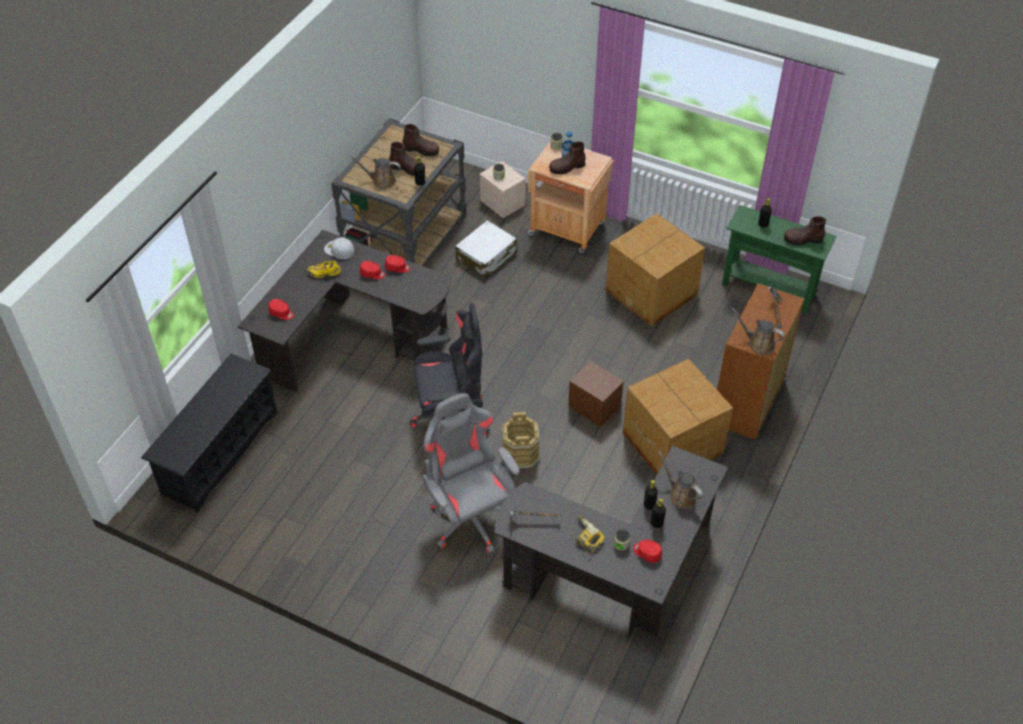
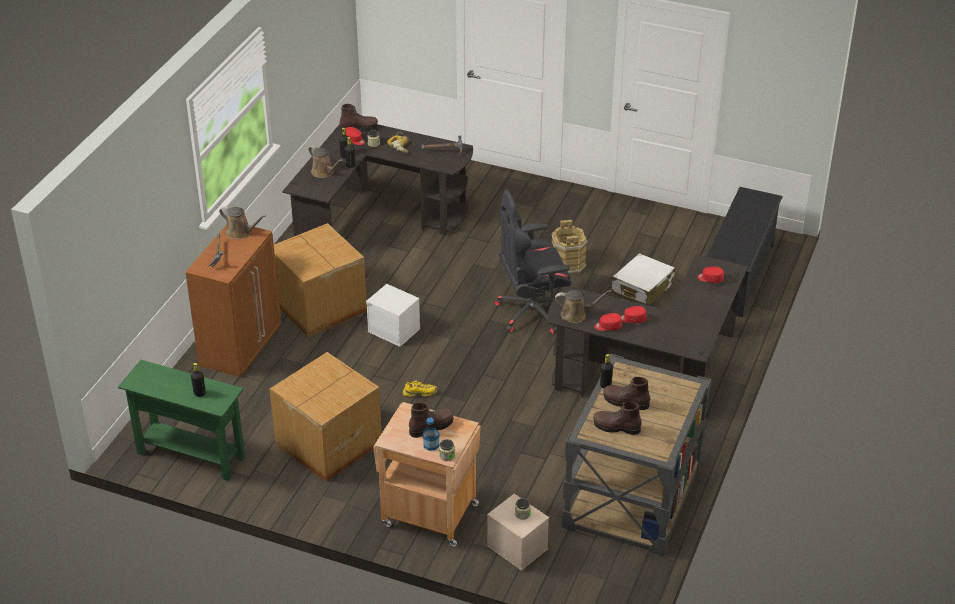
camera: 175 degrees right, 10 degrees down
yellow shoe [307,261,341,278] -> yellow shoe moved to [403,381,437,398]
white cap [324,237,355,260] -> none
brown watering can [349,155,401,189] -> brown watering can moved to [555,290,612,323]
grey office chair [422,393,520,553] -> none
white suitcase [455,220,517,278] -> white suitcase moved to [611,253,675,306]
brown bucket [501,412,540,469] -> brown bucket moved to [551,220,588,274]
brown storage box [568,361,624,427] -> white storage box [366,284,420,347]
brown boot [784,216,826,245] -> brown boot moved to [340,104,378,131]

